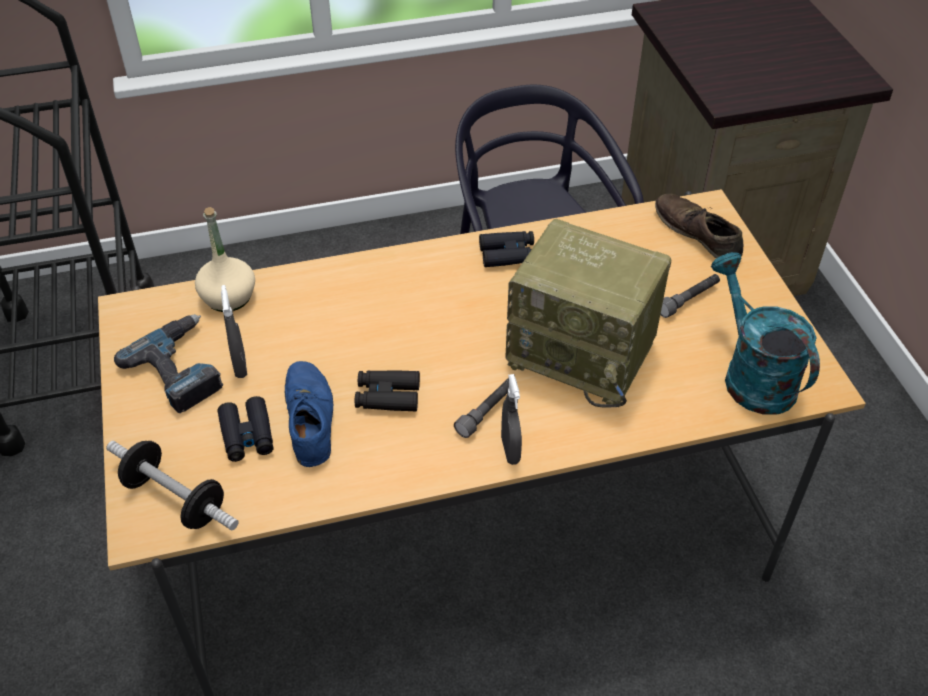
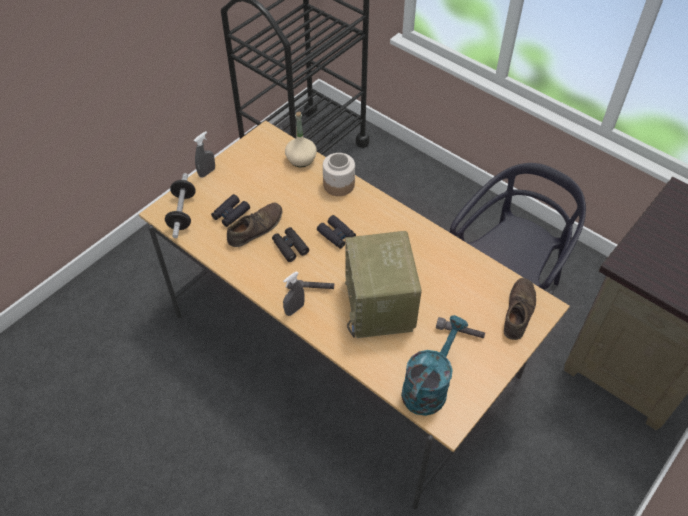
camera: 55 degrees right, 5 degrees up
power drill [114,314,223,413] -> none
grey spray bottle [221,285,247,378] -> grey spray bottle moved to [194,131,215,178]
blue shoe [285,361,333,467] -> brown shoe [227,203,282,247]
black binoculars [479,231,534,267] -> black binoculars moved to [317,215,356,249]
none -> jar [323,153,355,196]

